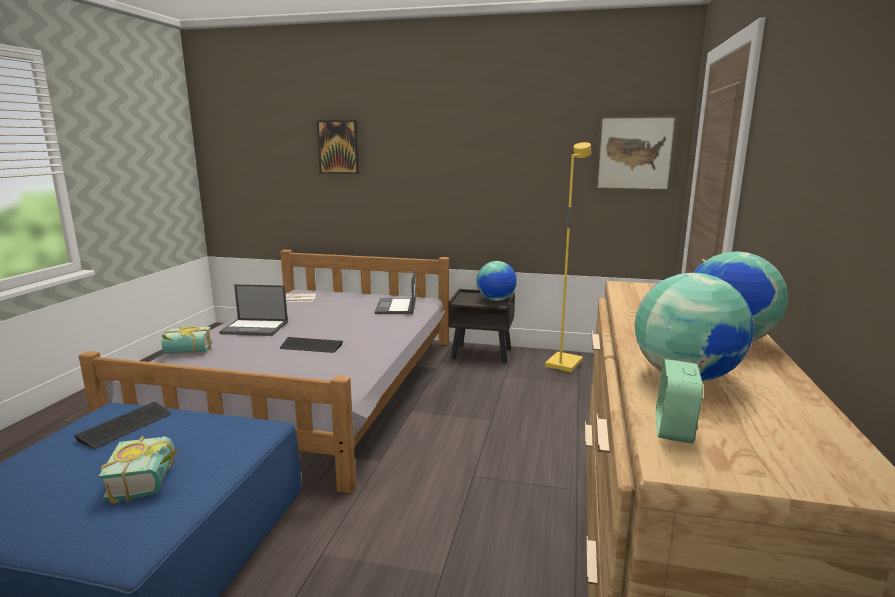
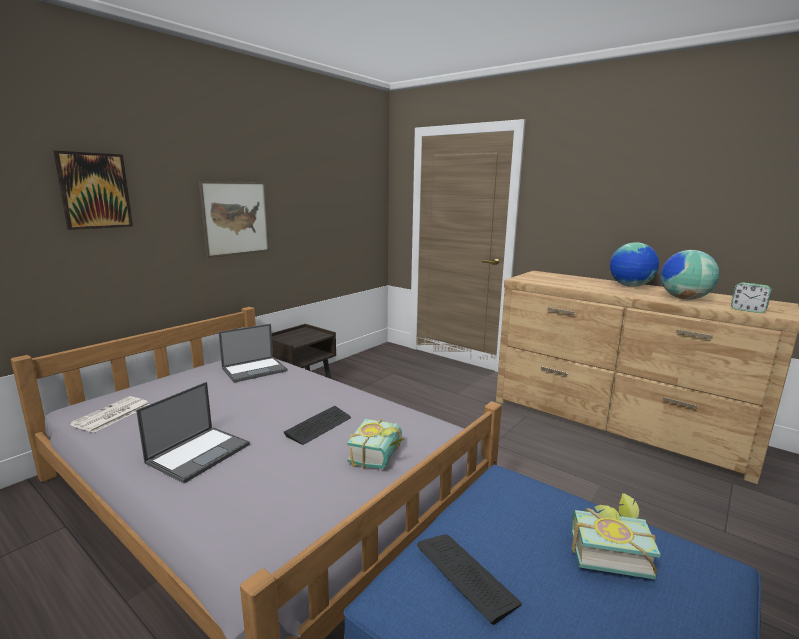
camera: 65 degrees left, 0 degrees up
book [161,327,212,354] -> book moved to [347,419,404,469]
laptop [375,268,416,314] -> laptop turned 60 degrees counterclockwise [219,324,288,383]
globe [477,261,517,301] -> none
yellow floor lamp [545,142,591,372] -> none
picture [595,116,677,191] -> picture moved to [199,181,269,258]

